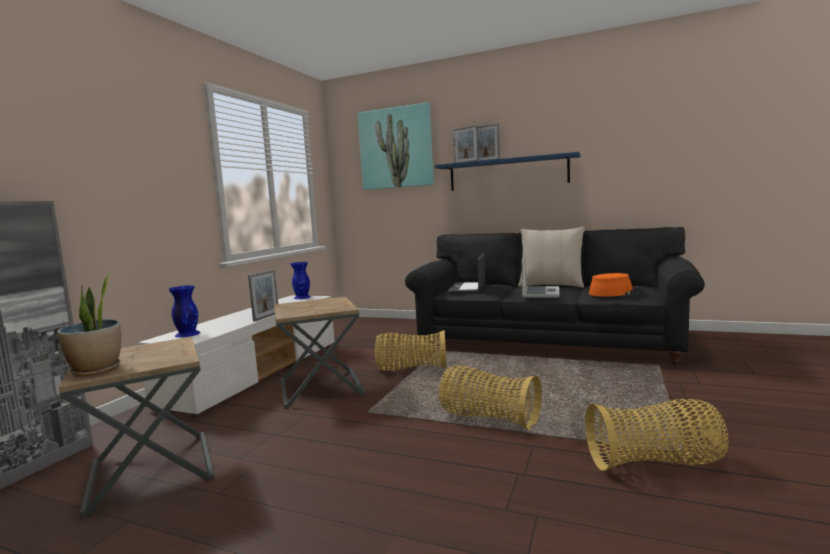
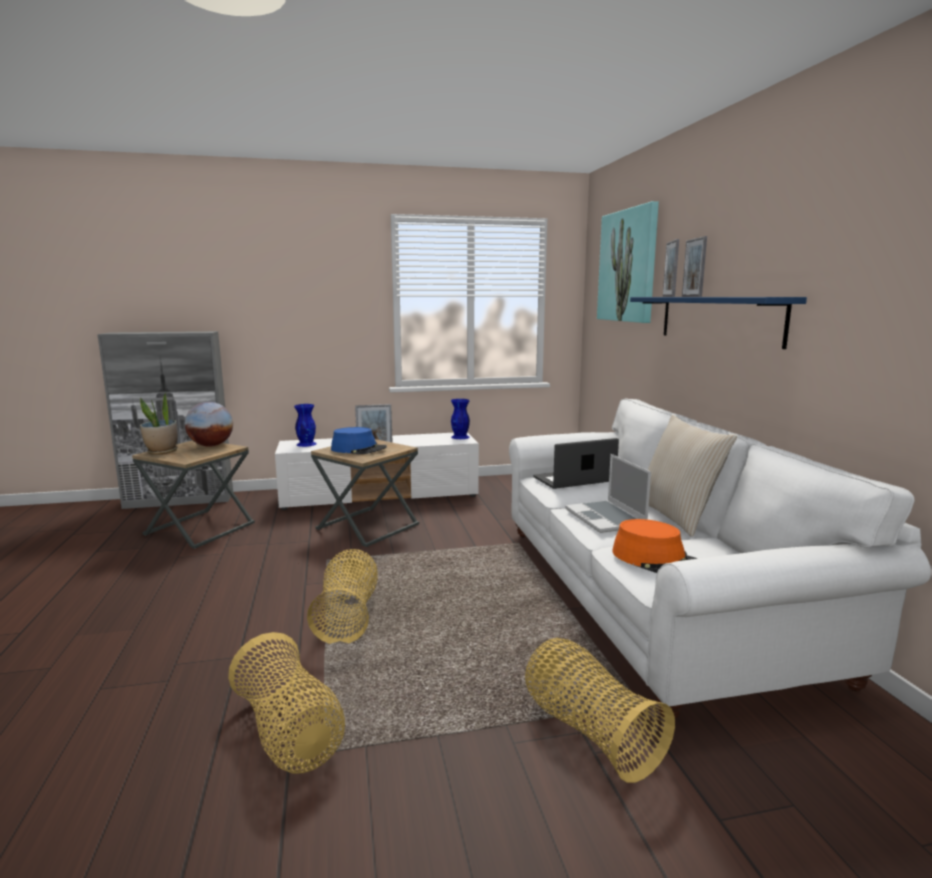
camera: 55 degrees right, 5 degrees up
basket [374,330,446,371] -> basket moved to [525,638,675,783]
black sofa [405,227,705,365] -> white sofa [509,398,931,718]
laptop [522,255,559,298] -> laptop turned 90 degrees clockwise [565,454,651,533]
none -> globe [185,402,233,447]
none -> blue hat [331,427,387,454]

